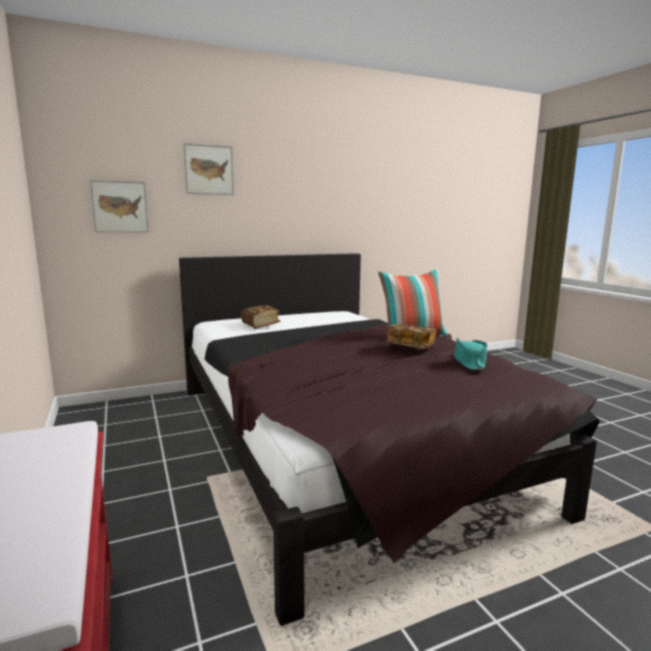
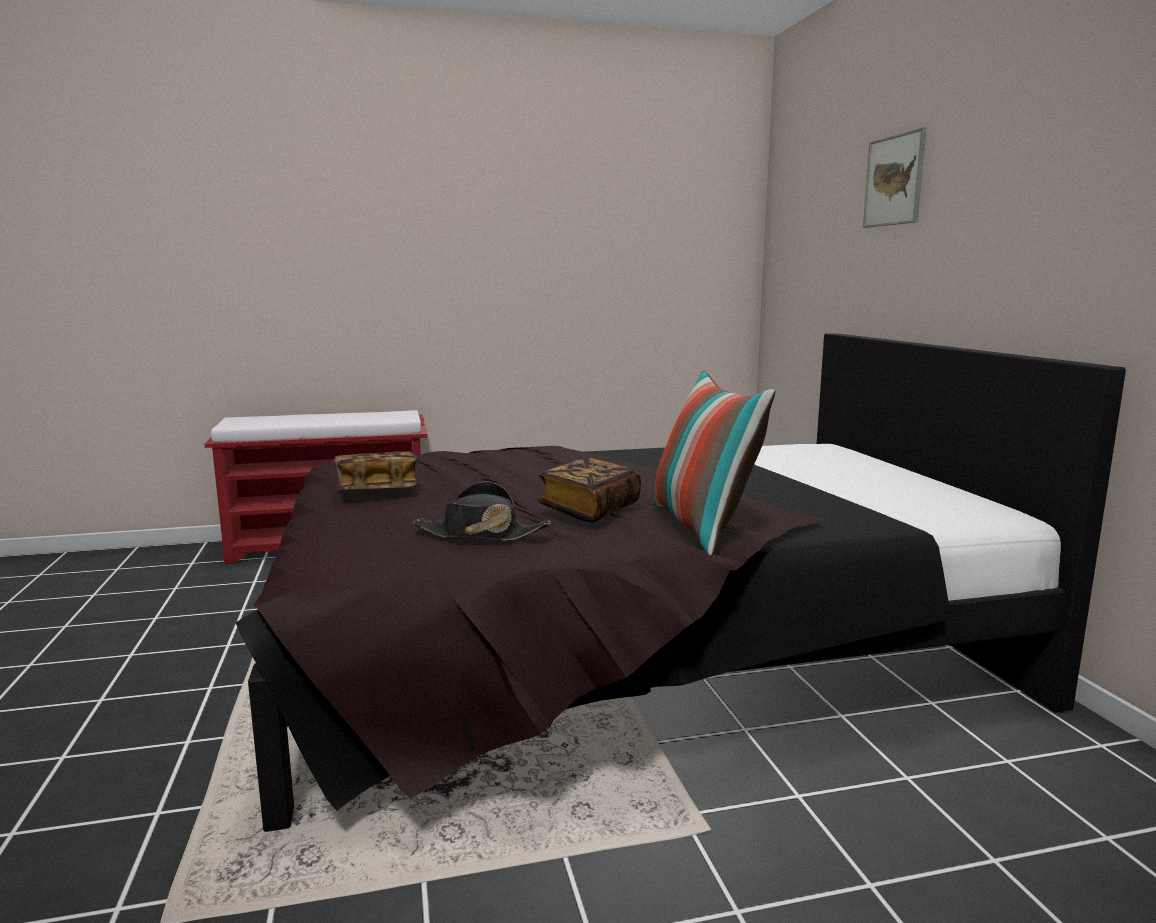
camera: 100 degrees right, 0 degrees up
picture [90,180,149,233] -> none
book [241,305,281,329] -> book moved to [335,451,418,490]
turquoise hat [455,338,487,370] -> black hat [413,482,551,541]

